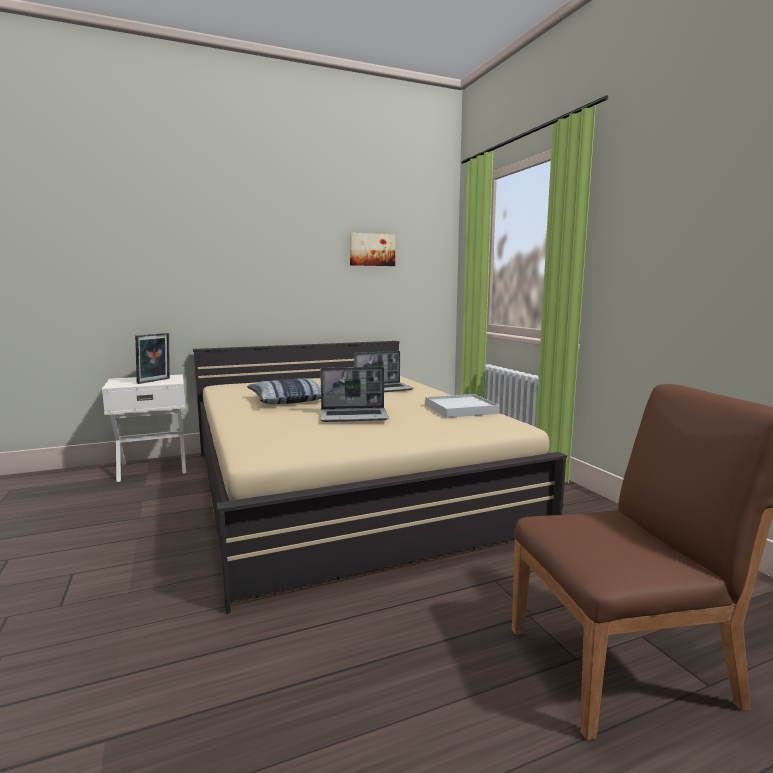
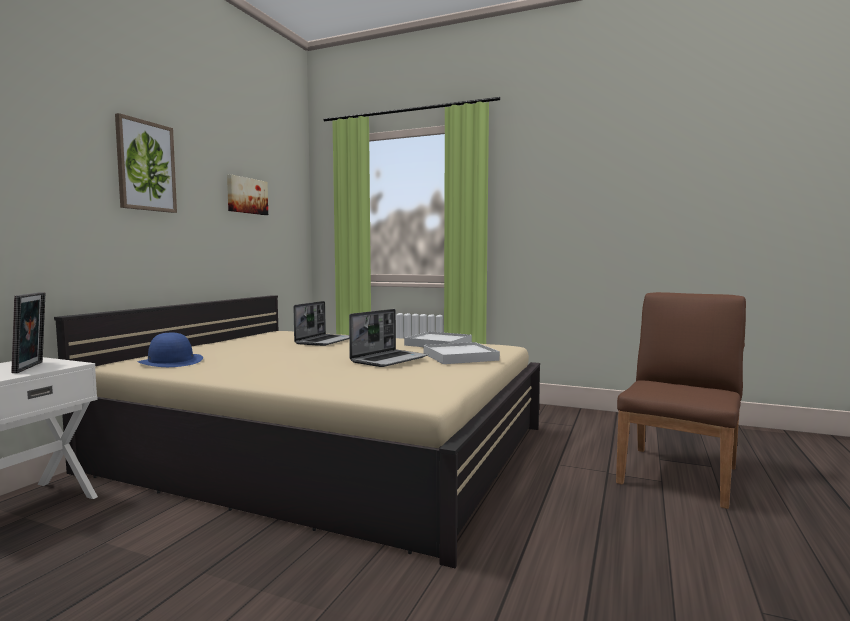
camera: 45 degrees left, 5 degrees down
pillow [247,378,321,404] -> none
none -> picture [115,113,177,213]
none -> blue hat [137,333,203,367]
none -> white tray [424,342,500,364]

